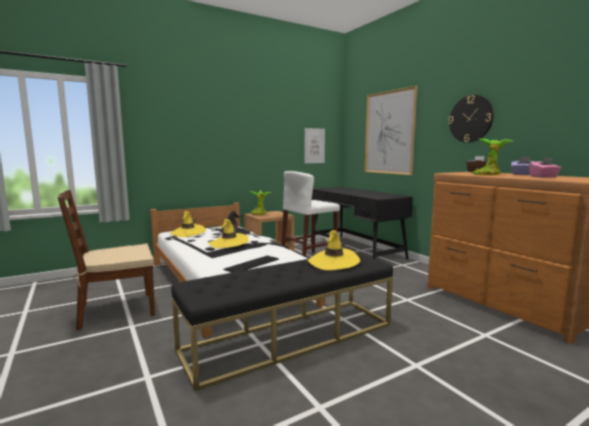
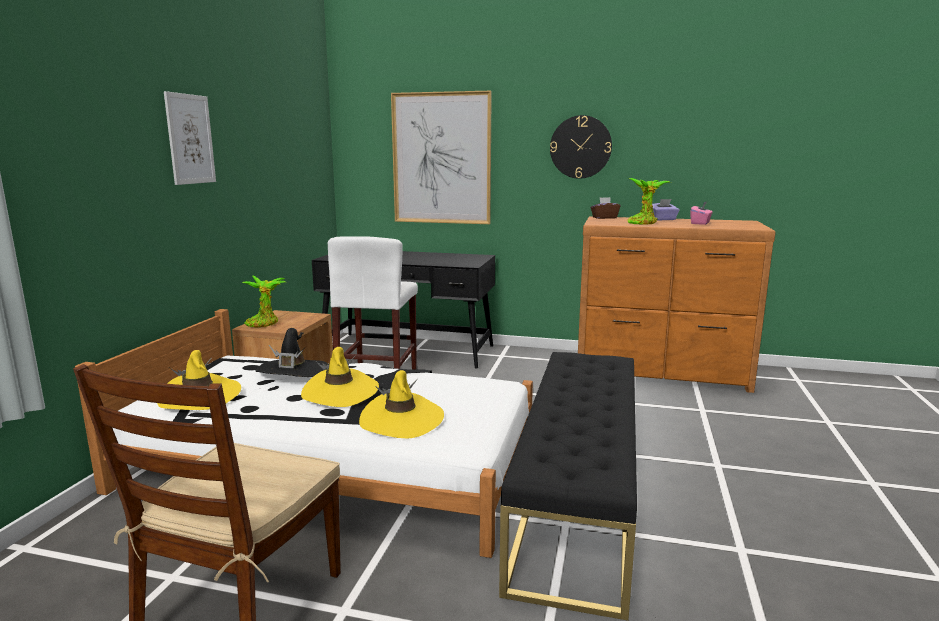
camera: 45 degrees left, 5 degrees up
keyboard [224,256,279,273] -> none
picture [305,128,325,163] -> picture moved to [164,91,216,185]
yellow hat [308,230,360,270] -> yellow hat moved to [359,370,444,438]

